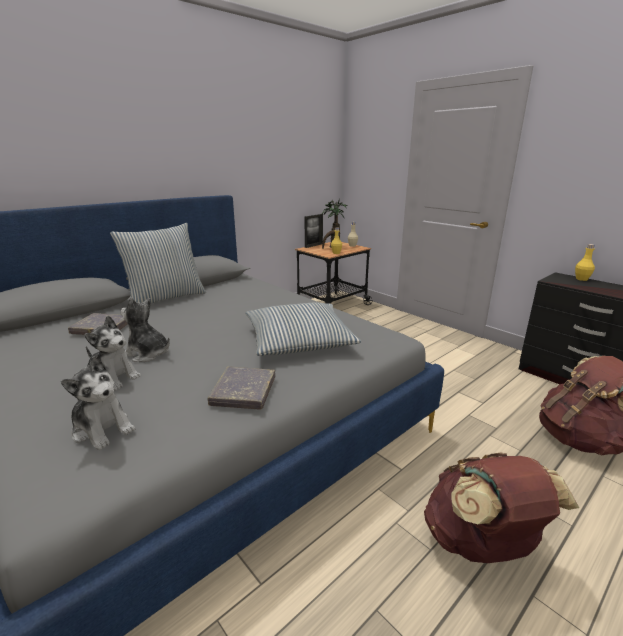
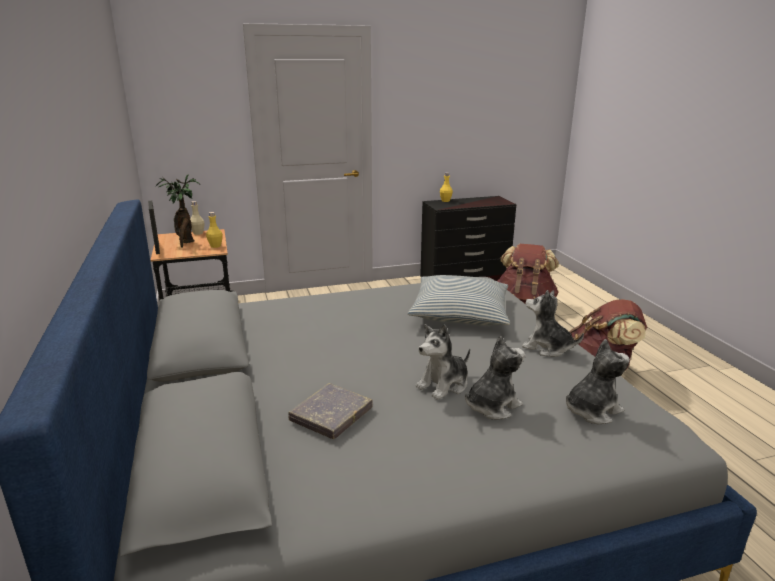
camera: 65 degrees left, 0 degrees up
pillow [110,223,206,304] -> none
grey book [208,367,275,409] -> plush toy [522,290,584,357]

